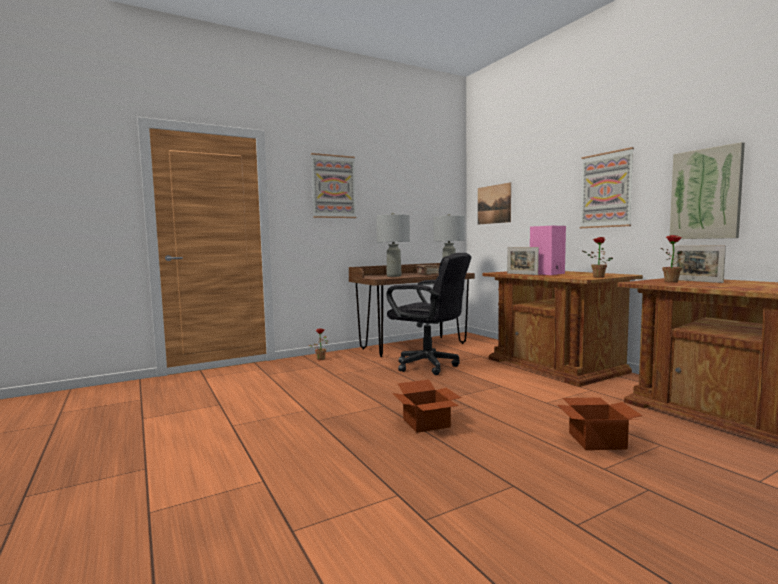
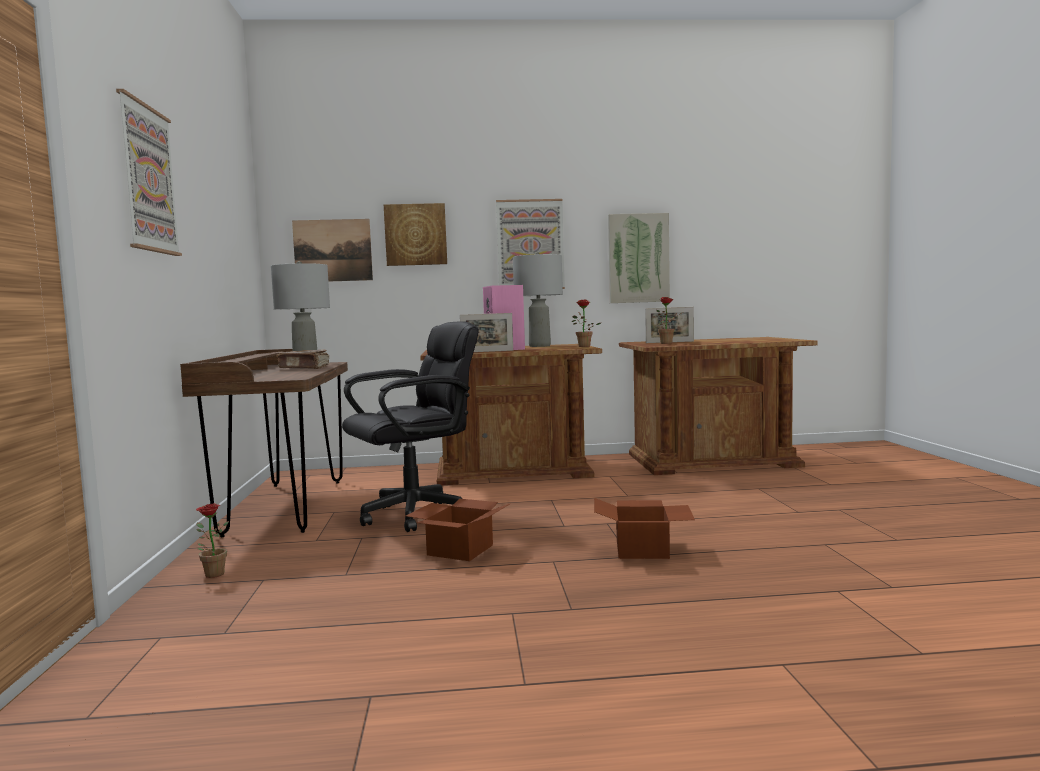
camera: 65 degrees left, 0 degrees up
grey table lamp [376,213,410,277] -> grey table lamp moved to [513,252,563,347]
cardboard box [558,397,642,450] -> cardboard box moved to [406,499,511,561]
none -> picture [384,203,447,266]

